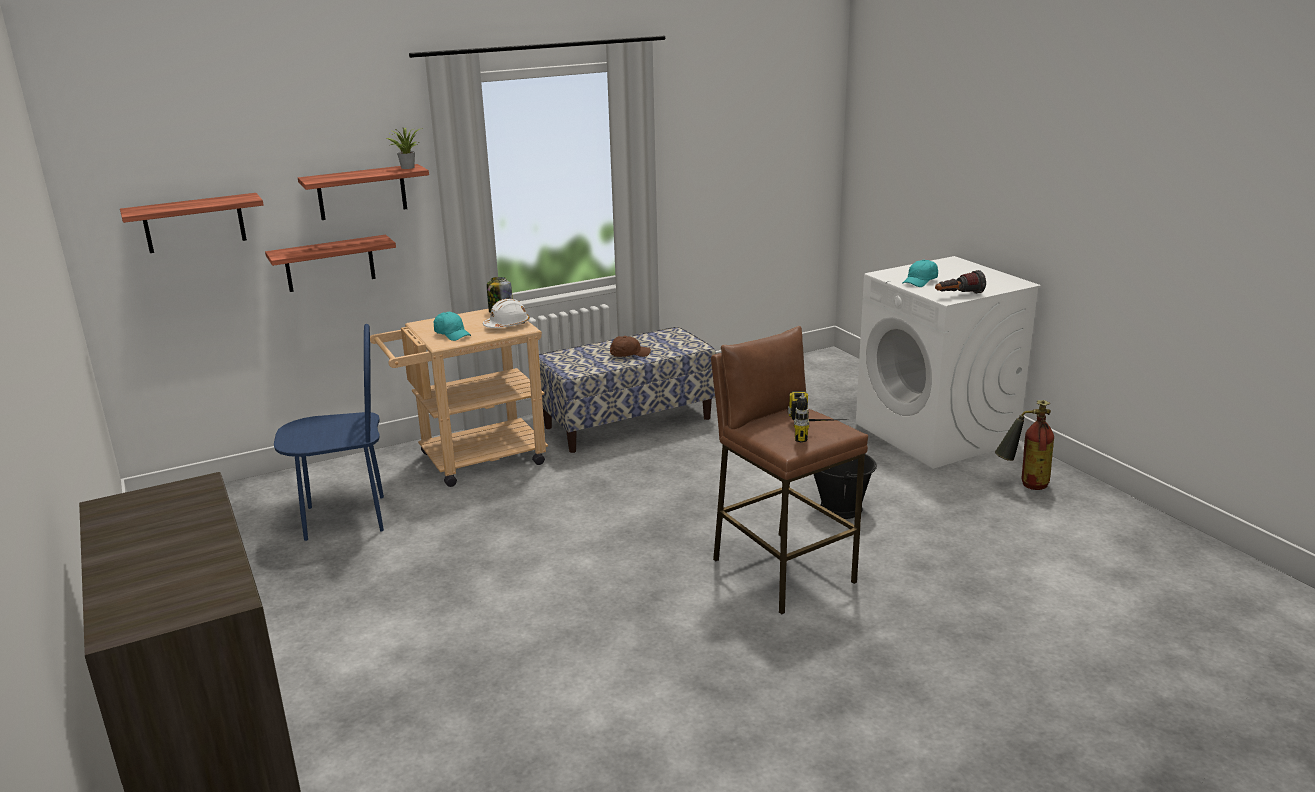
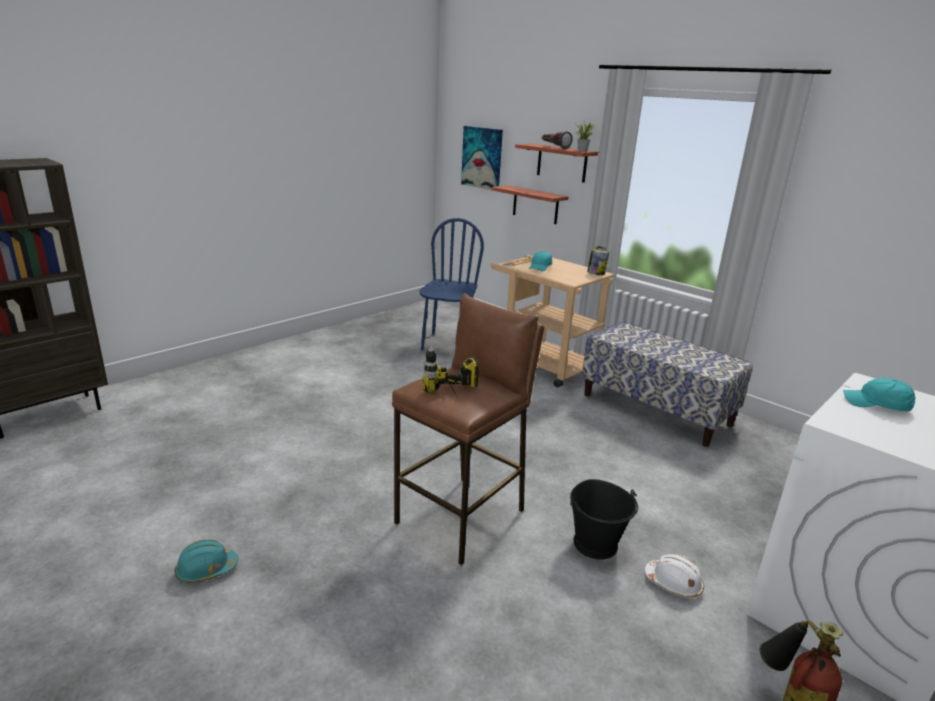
camera: 70 degrees right, 0 degrees up
shelf [120,193,264,253] -> picture [461,126,503,190]
blue chair [274,324,384,541] -> blue chair turned 135 degrees counterclockwise [420,218,484,350]
white hard hat [483,299,530,328] -> white hard hat moved to [645,553,704,598]
brown cap [610,336,651,357] -> none
flashlight [935,270,986,294] -> flashlight moved to [542,131,573,149]
none -> turquoise hard hat [174,539,239,583]

